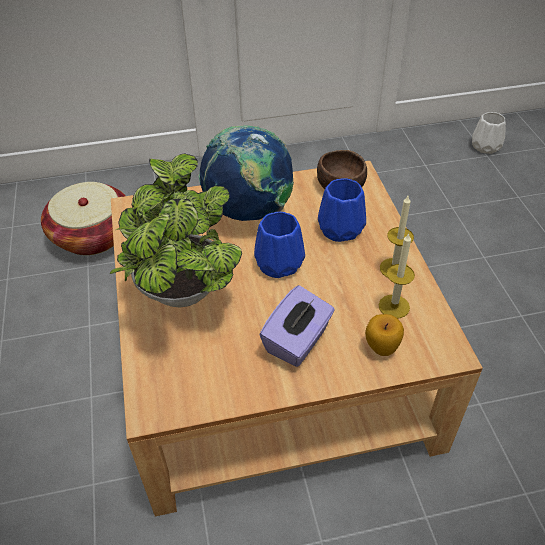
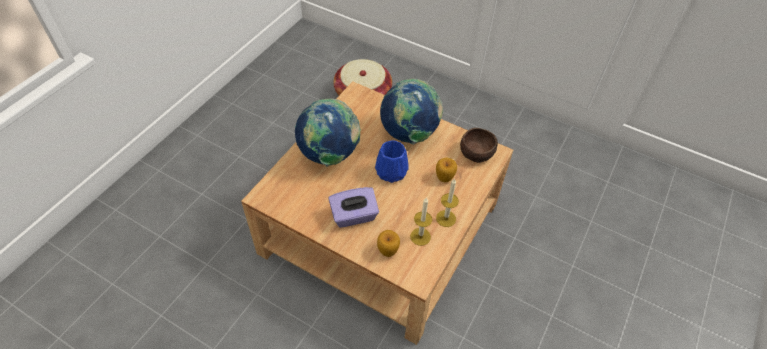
camera: 40 degrees right, 5 degrees up
potted plant [110,153,242,308] -> globe [294,99,361,167]
blue vase [318,178,366,242] -> apple [436,157,457,183]
white vase [472,112,506,154] -> none

